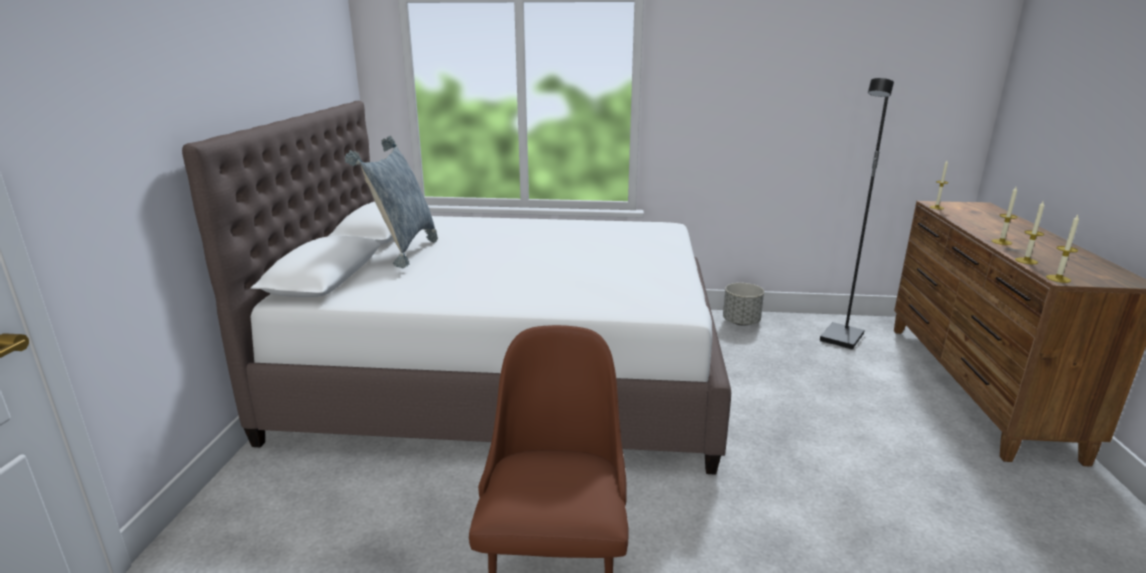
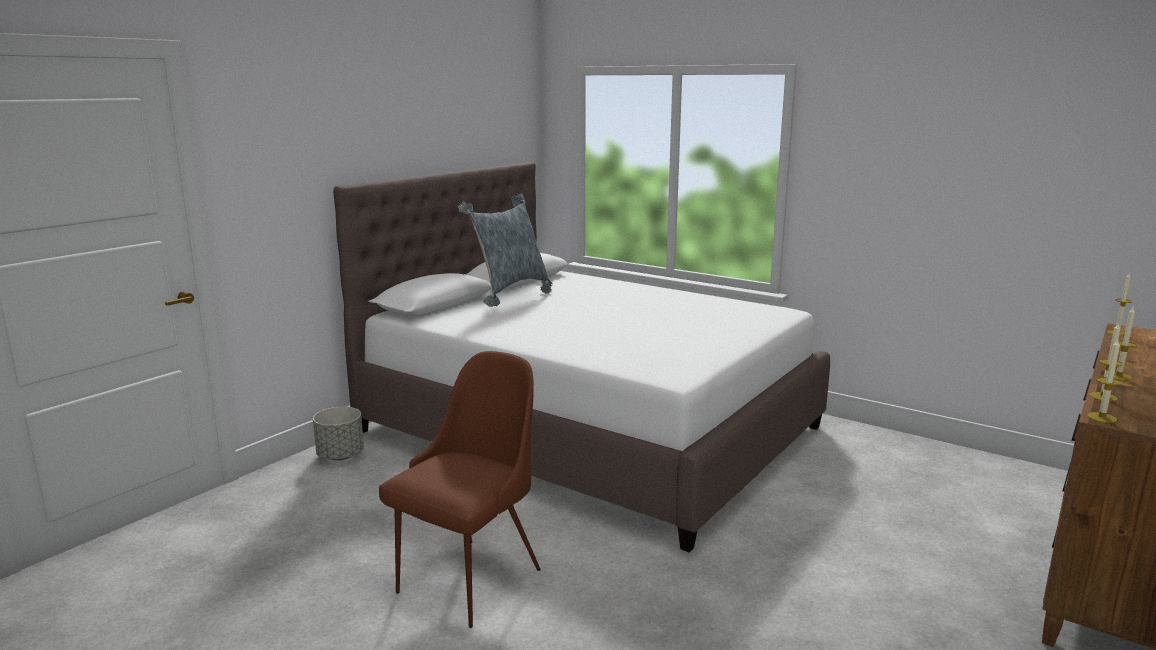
camera: 30 degrees right, 5 degrees down
grey planter [723,283,764,326] -> grey planter moved to [313,407,364,460]
black floor lamp [820,78,894,350] -> none

